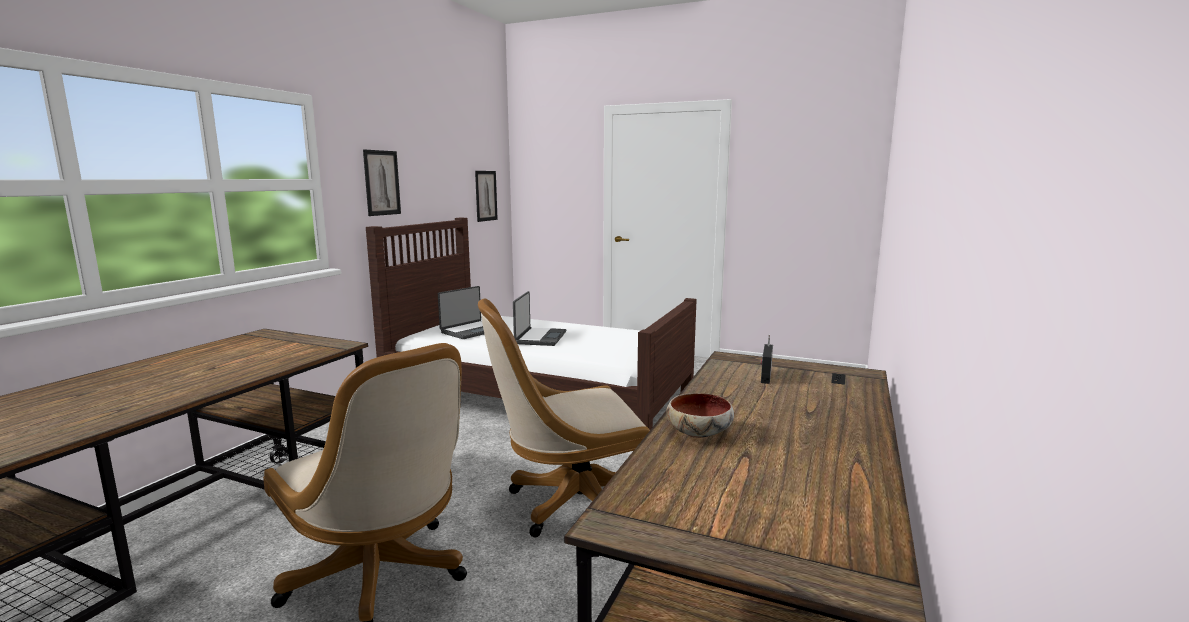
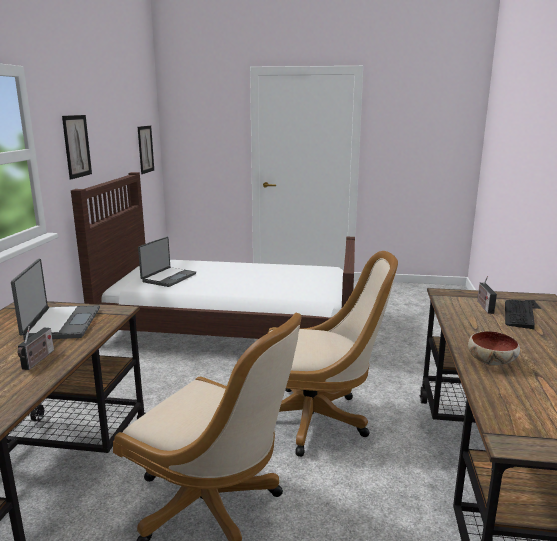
camera: 15 degrees left, 5 degrees up
office chair [478,298,650,537] -> office chair turned 150 degrees counterclockwise [268,251,398,457]
laptop [513,291,567,346] -> laptop moved to [11,259,100,340]
none -> radio [18,326,54,370]
none -> keyboard [505,300,535,329]

